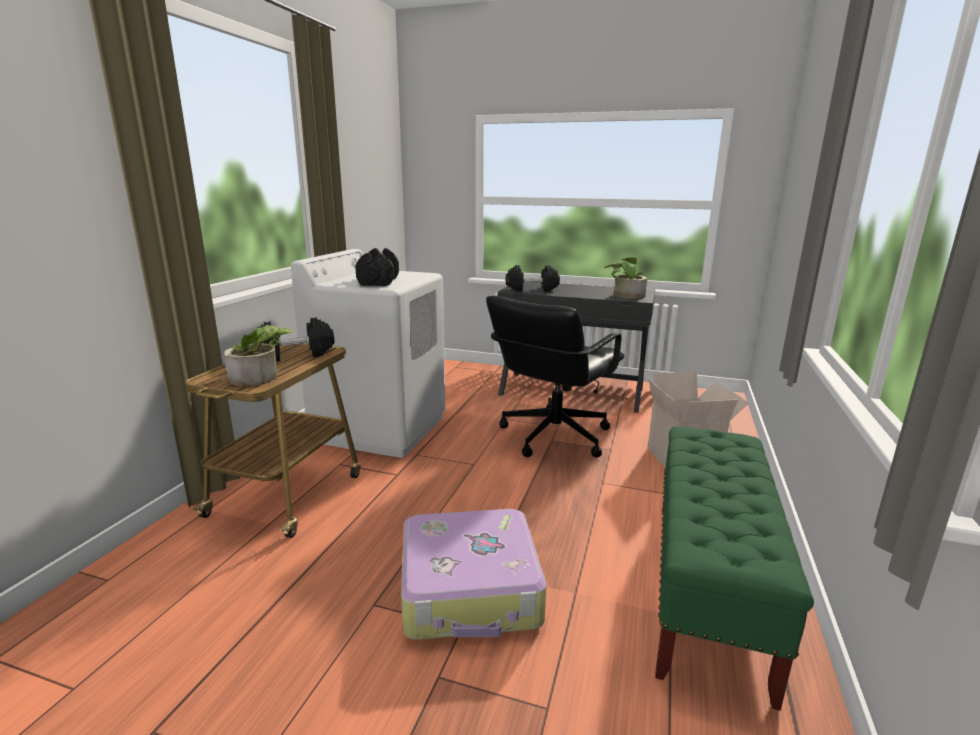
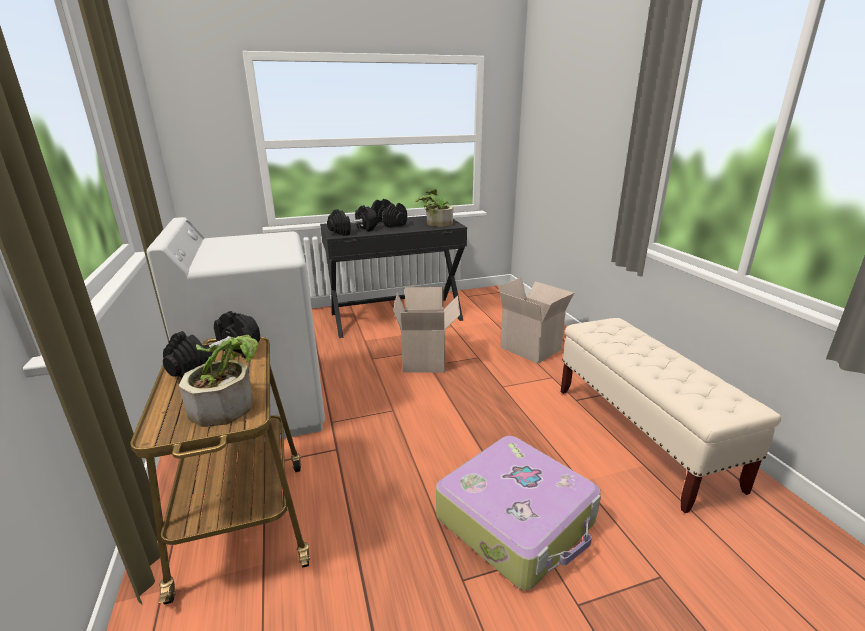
camera: 35 degrees left, 5 degrees up
black dumbbell [355,248,399,286] -> black dumbbell moved to [371,199,407,228]
black office chair [486,296,624,458] -> cardboard box [393,287,460,373]
green bench [655,426,814,711] -> beige bench [561,318,781,513]

